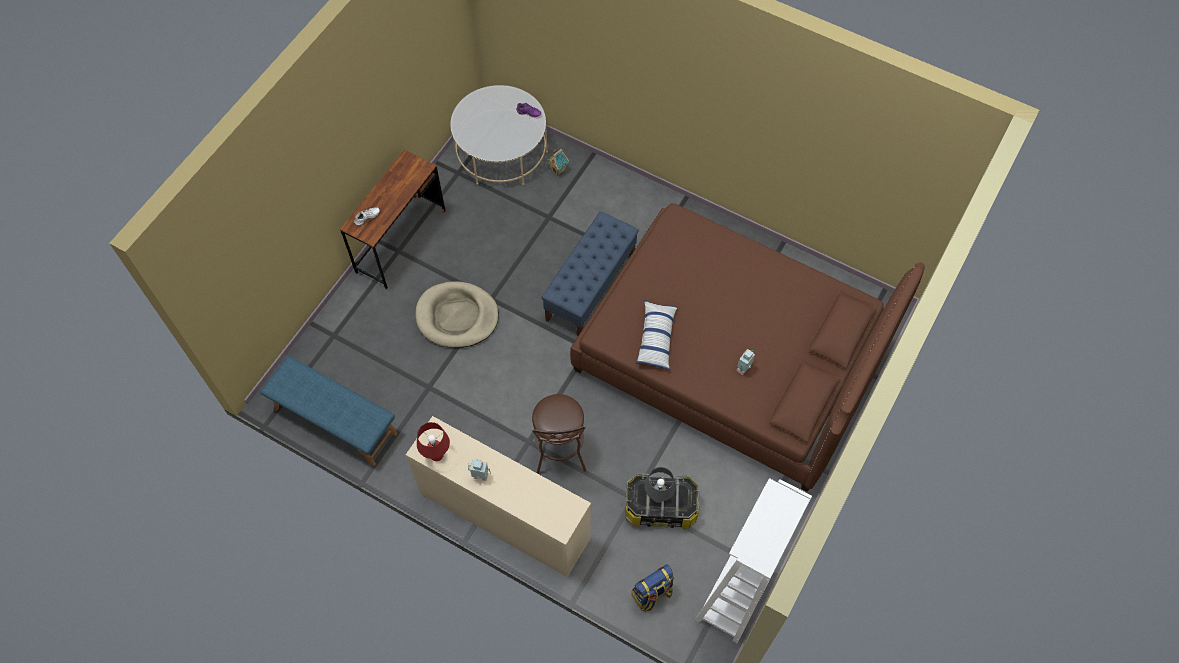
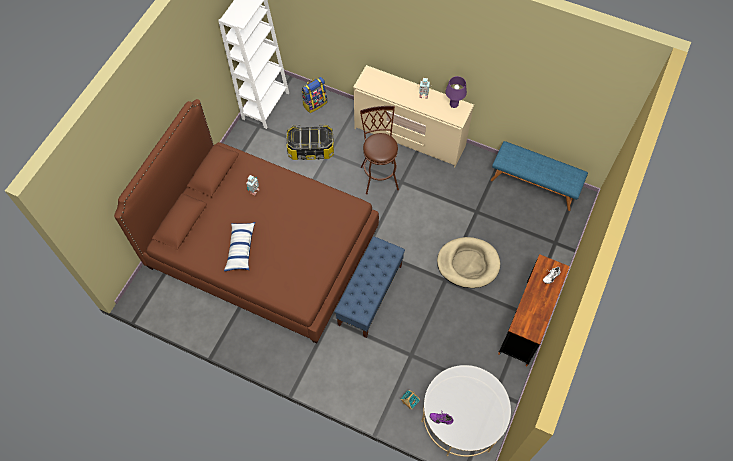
camera: 175 degrees right, 0 degrees up
red table lamp [417,422,450,461] -> purple table lamp [446,76,467,108]
pillow [636,300,678,370] -> pillow moved to [224,222,256,271]
grey table lamp [644,467,676,503] -> none

